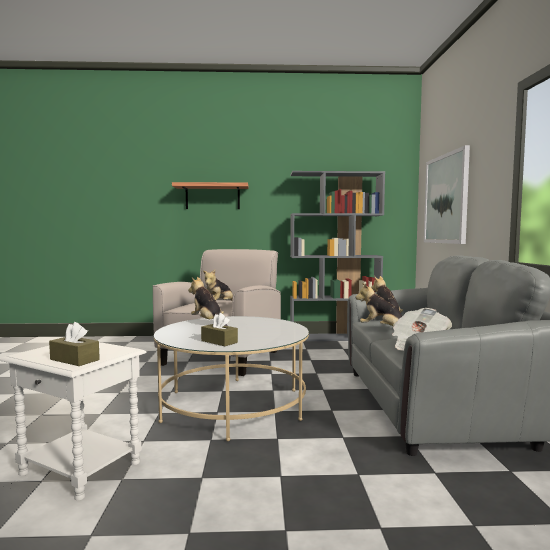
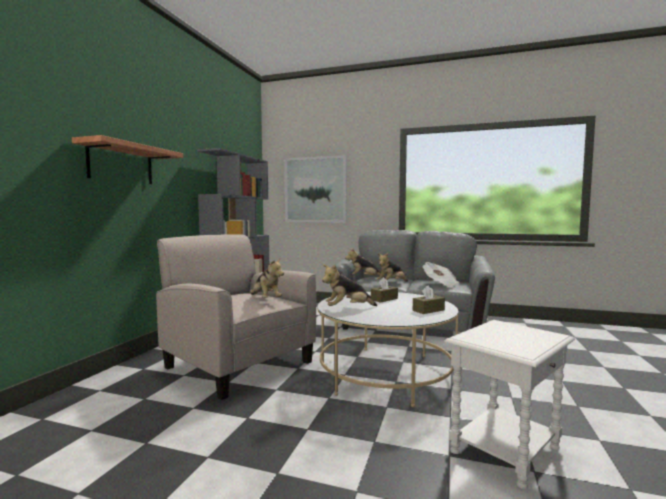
camera: 70 degrees left, 0 degrees up
brown tissue box [49,322,100,366] -> brown tissue box moved to [371,277,398,303]

